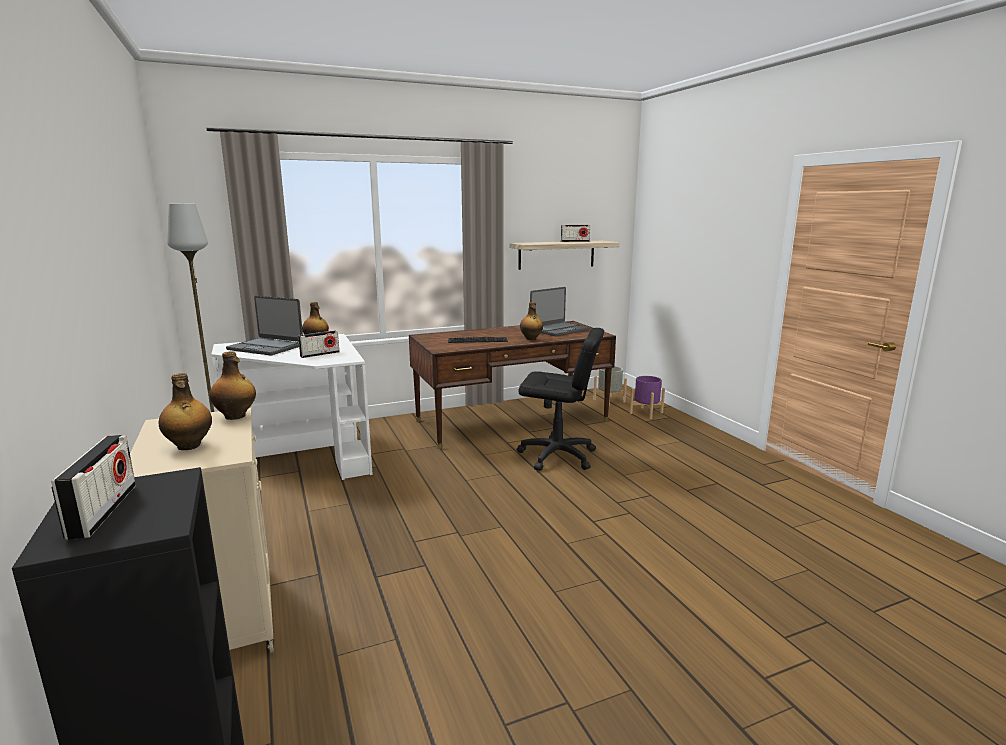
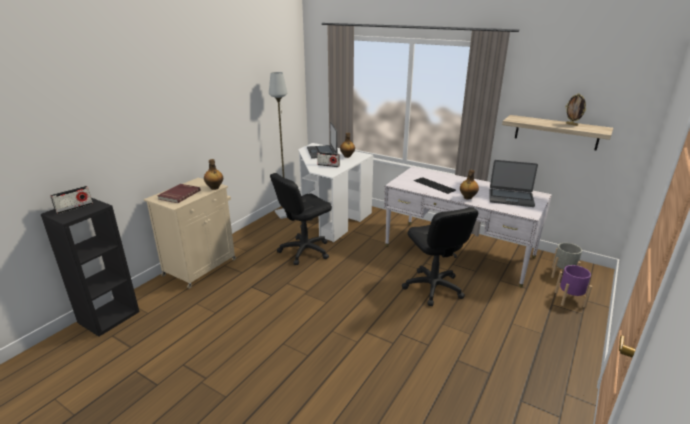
camera: 55 degrees right, 10 degrees up
bottle [159,373,212,450] -> red book [157,184,201,203]
brown desk [409,321,616,449] -> white desk [384,166,552,287]
radio [561,225,590,242] -> picture frame [565,94,586,126]
none -> black office chair [270,173,332,265]

